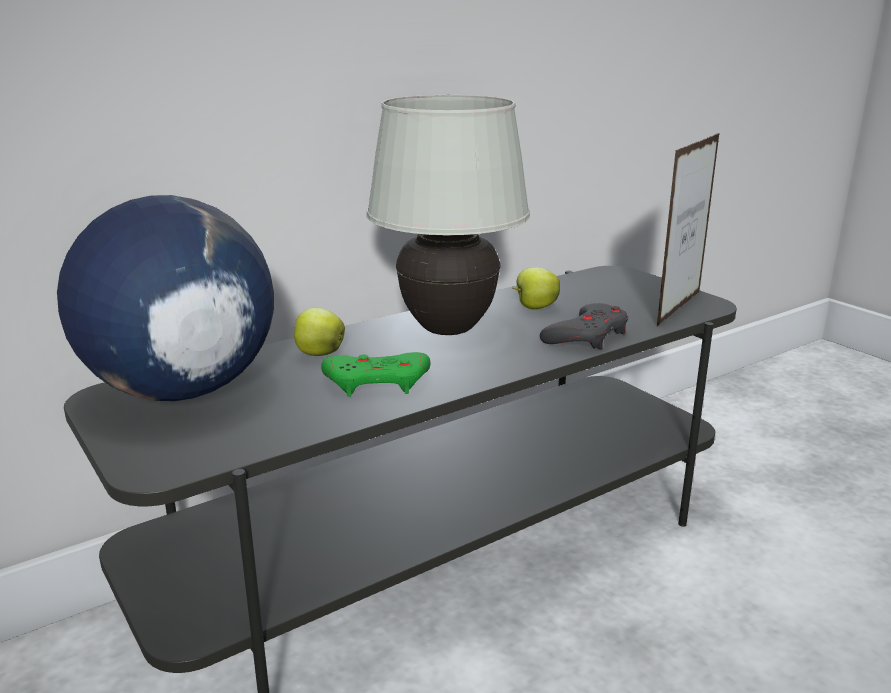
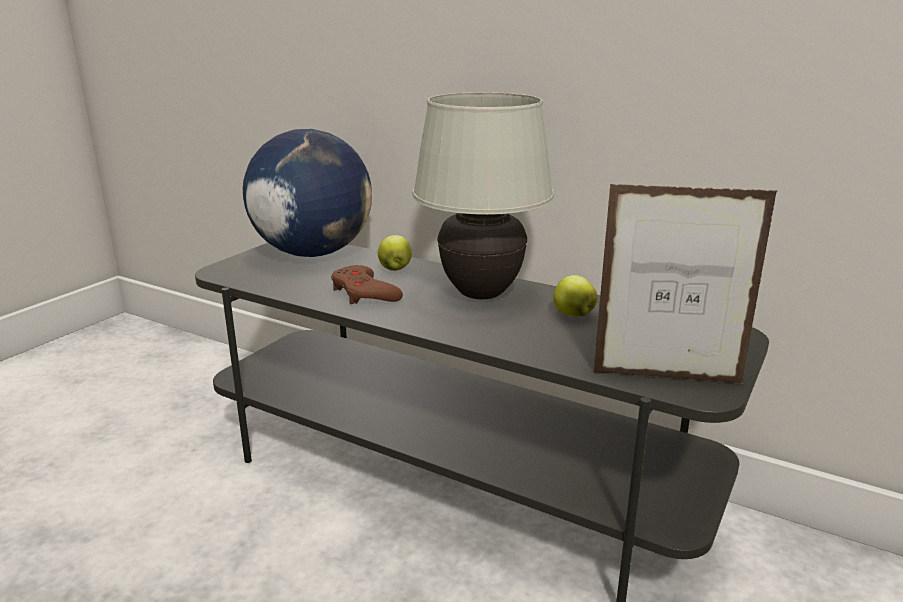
camera: 65 degrees right, 0 degrees up
green game controller [321,352,430,397] -> brown game controller [331,265,403,304]
grey game controller [540,303,628,349] -> none

